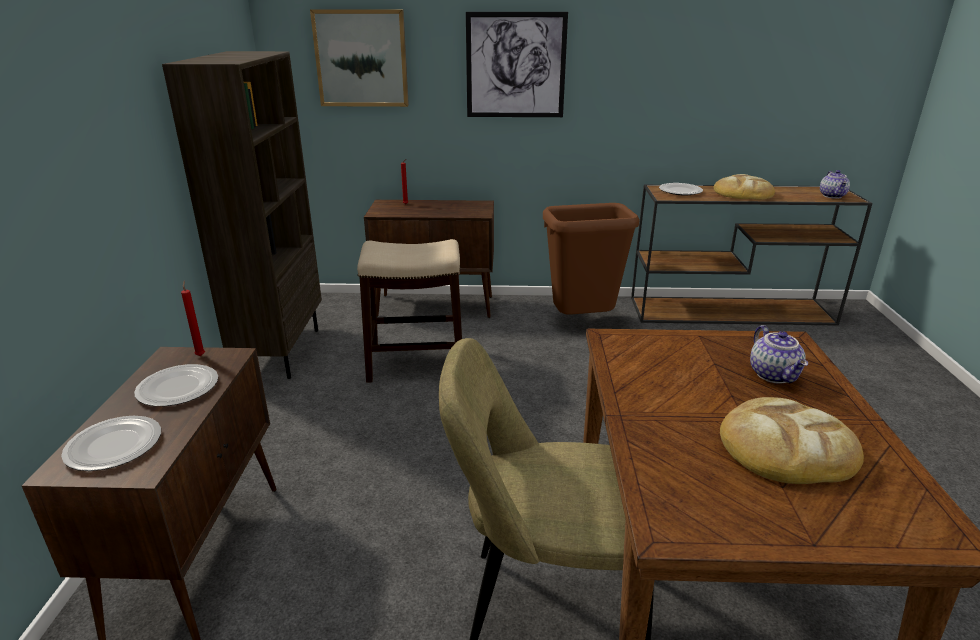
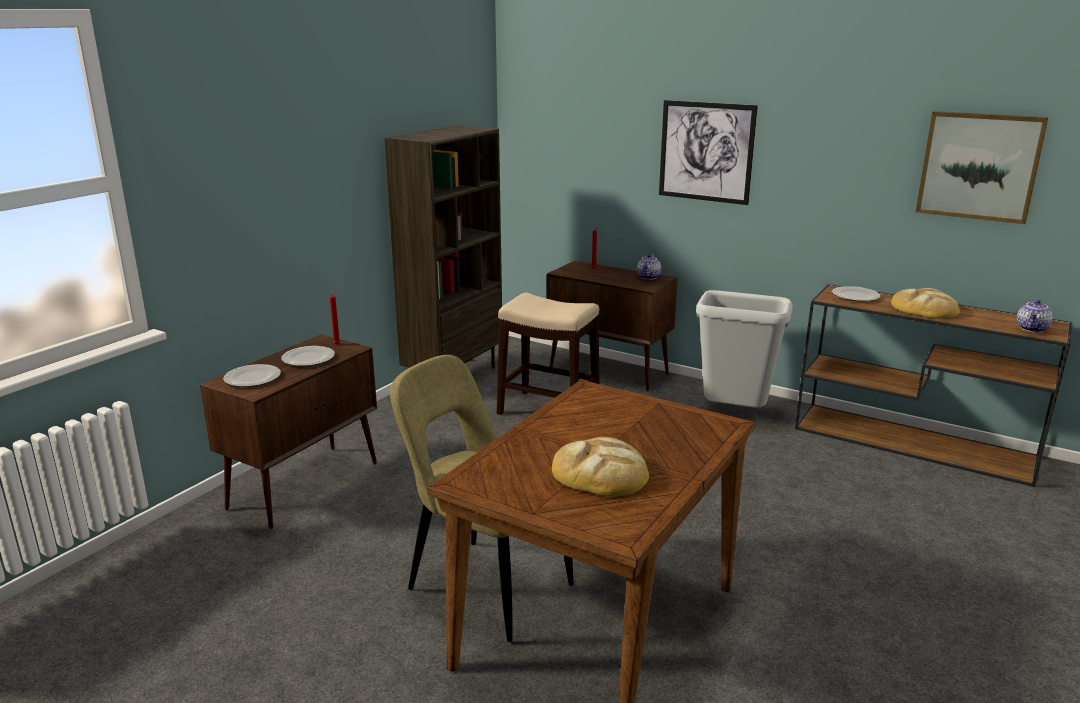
camera: 30 degrees right, 5 degrees down
picture [310,9,409,107] -> picture moved to [916,111,1049,224]
brown trash can [543,203,639,315] -> grey trash can [696,290,793,408]
teapot [750,325,808,384] -> teapot moved to [637,254,661,280]

